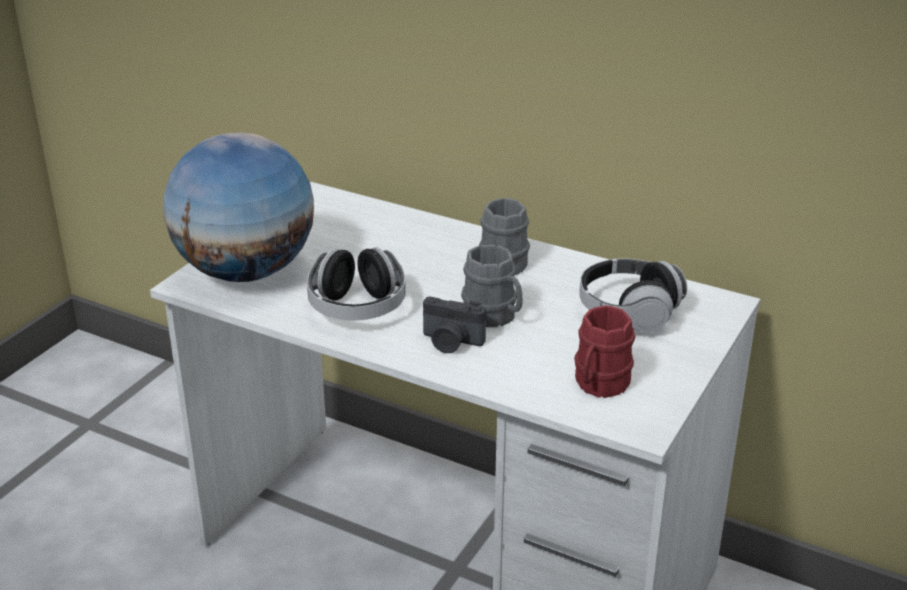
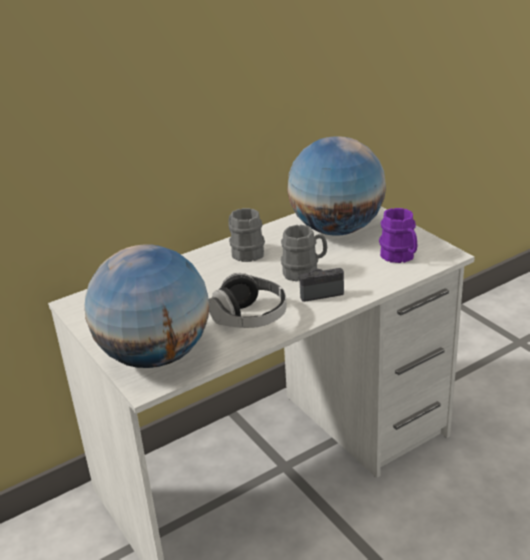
camera: 60 degrees left, 0 degrees up
camera [423,297,486,353] -> camera turned 150 degrees counterclockwise [299,268,344,302]
red mug [574,305,635,398] -> purple mug [379,208,417,263]
headphones [579,258,687,332] -> globe [287,136,386,236]

